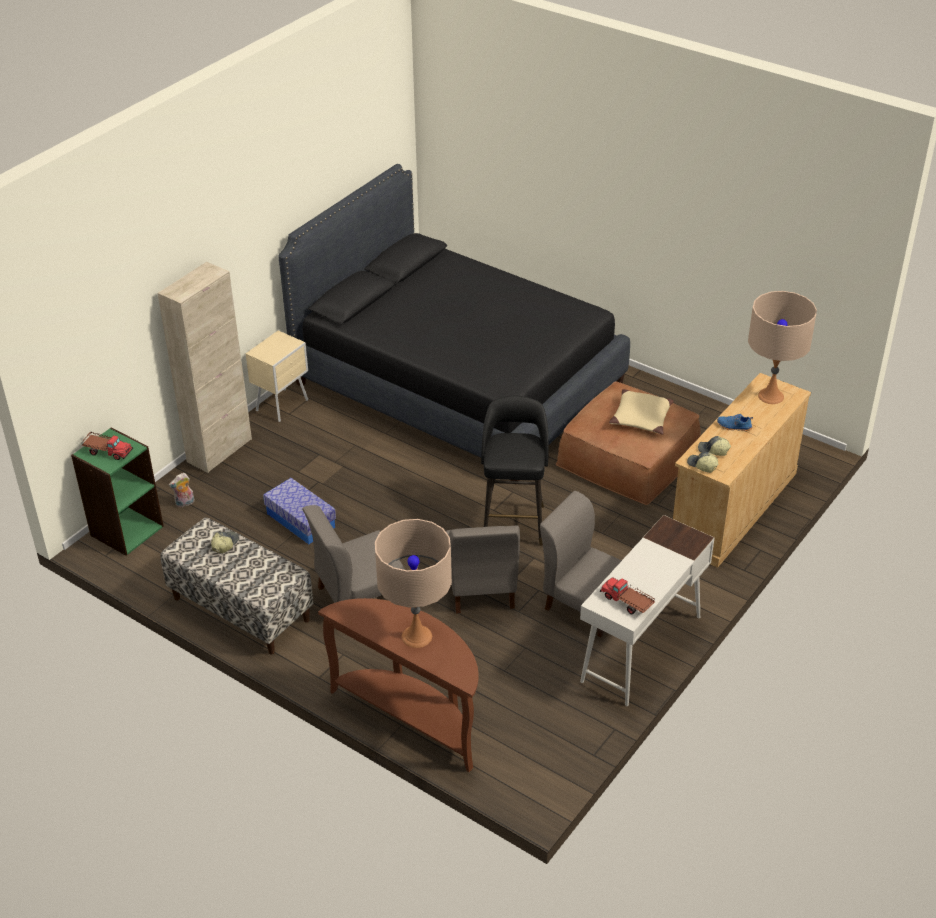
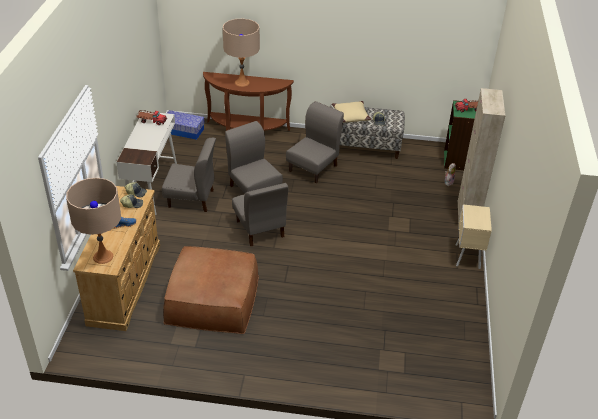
camera: 150 degrees right, 0 degrees up
storage box [263,478,336,544] -> storage box moved to [167,110,205,140]
black bed [279,164,630,481] -> none
black stool [481,396,549,546] -> grey chair [232,183,288,246]
beige pillow [609,389,673,435] -> beige pillow moved to [332,101,371,123]

